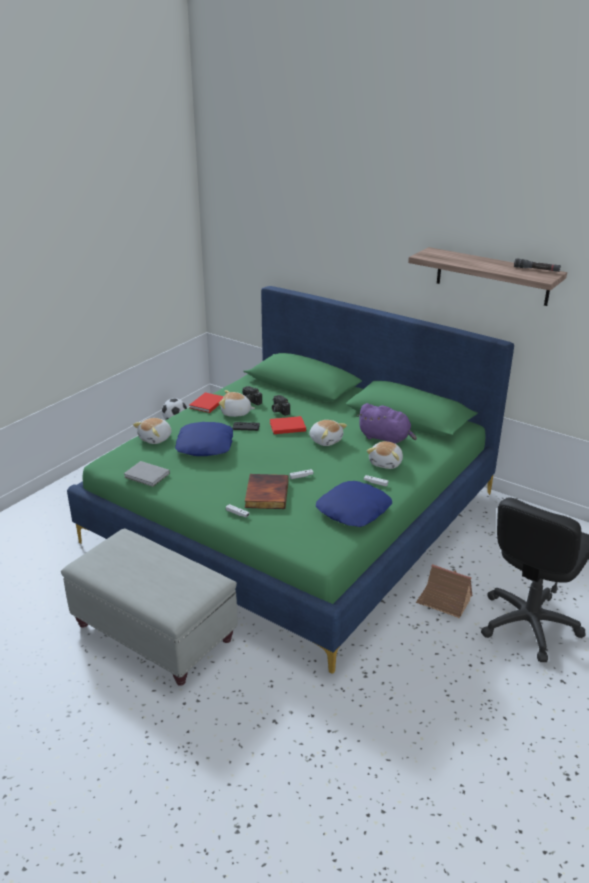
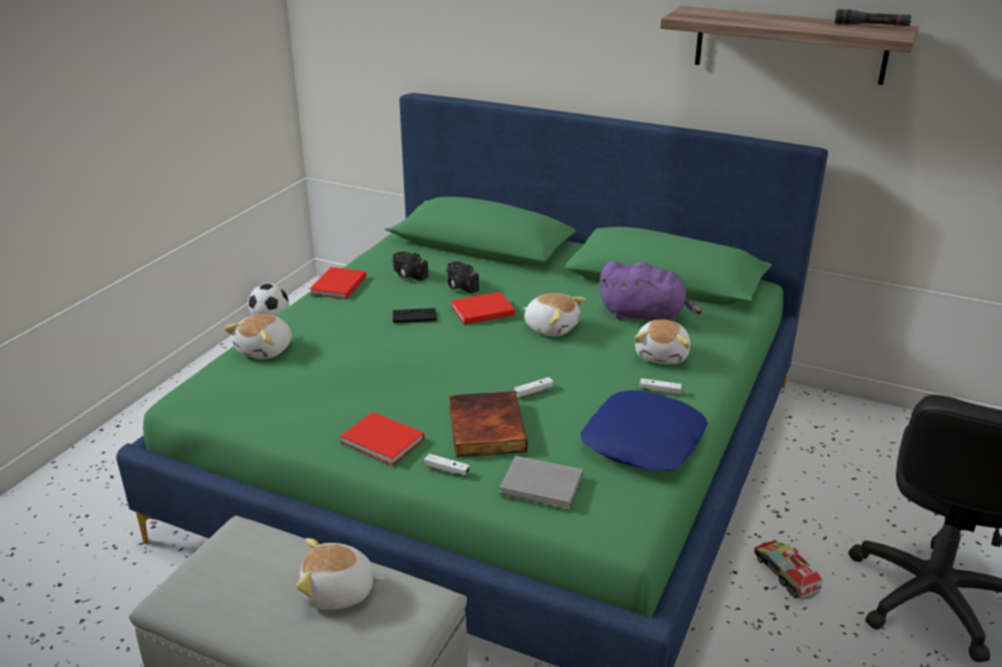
camera: 10 degrees left, 0 degrees up
grey book [124,461,170,487] -> grey book moved to [499,456,583,509]
blue pillow [175,422,233,456] -> none
plush toy [219,390,255,417] -> plush toy moved to [296,538,384,610]
toy house [416,564,473,618] -> toy truck [754,540,823,600]
none -> red book [340,412,424,465]

